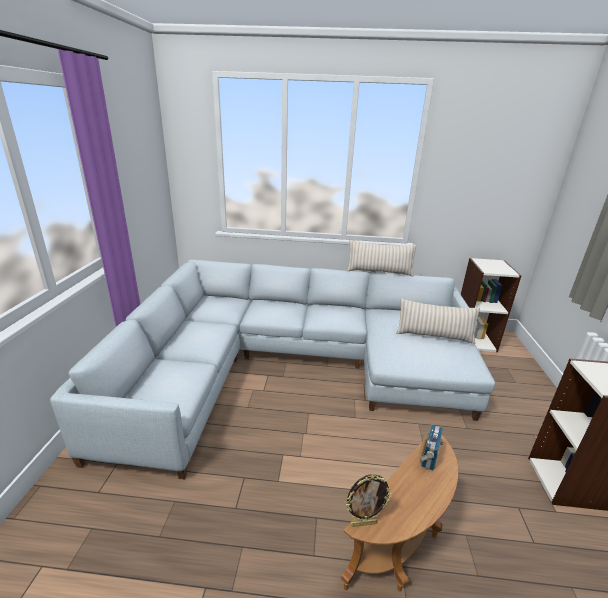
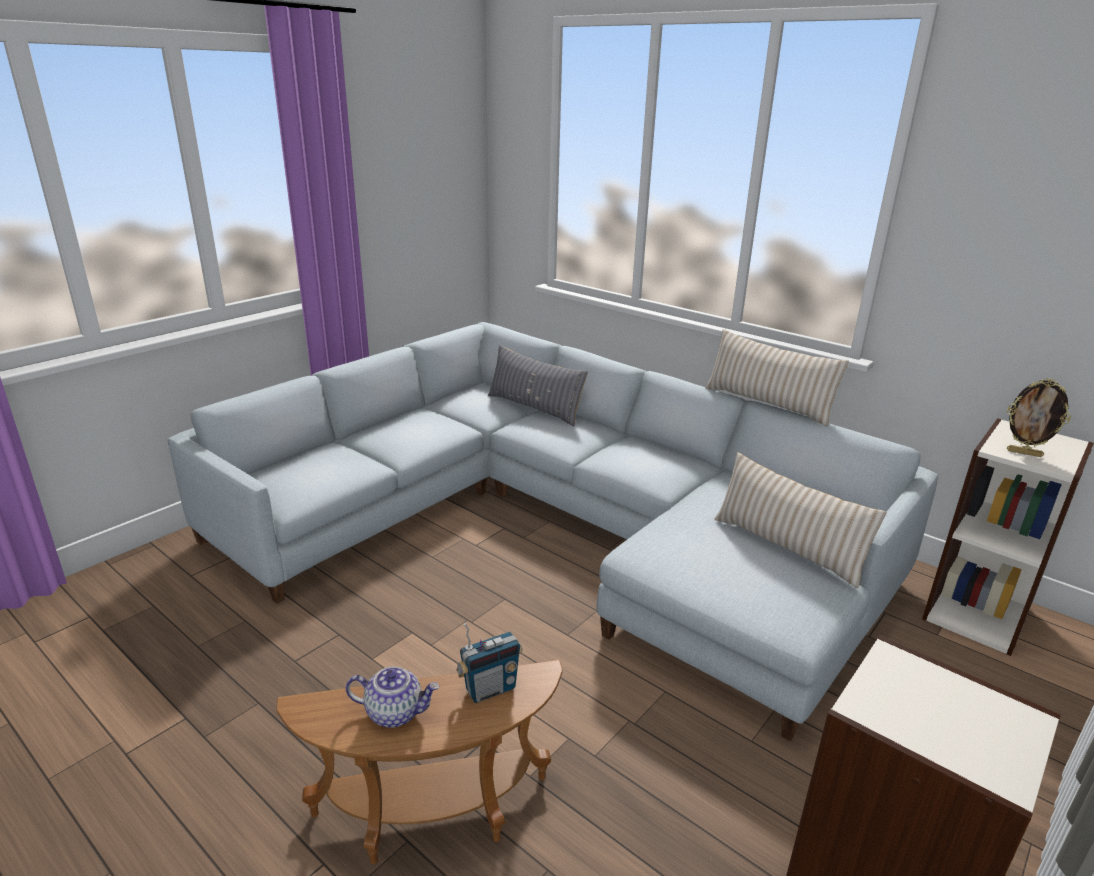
camera: 35 degrees right, 0 degrees up
picture frame [345,474,392,527] -> picture frame moved to [1007,378,1071,457]
none -> teapot [346,666,439,728]
none -> grey pillow [488,345,588,426]

